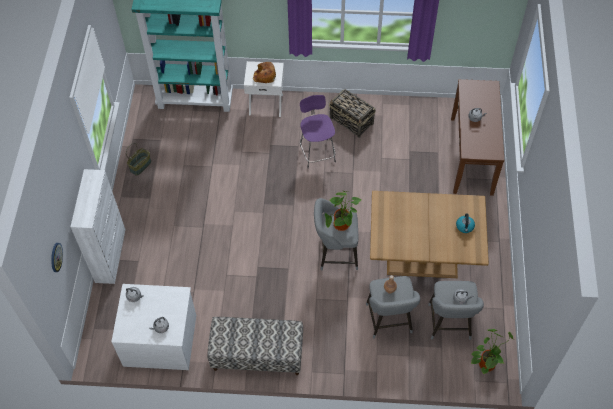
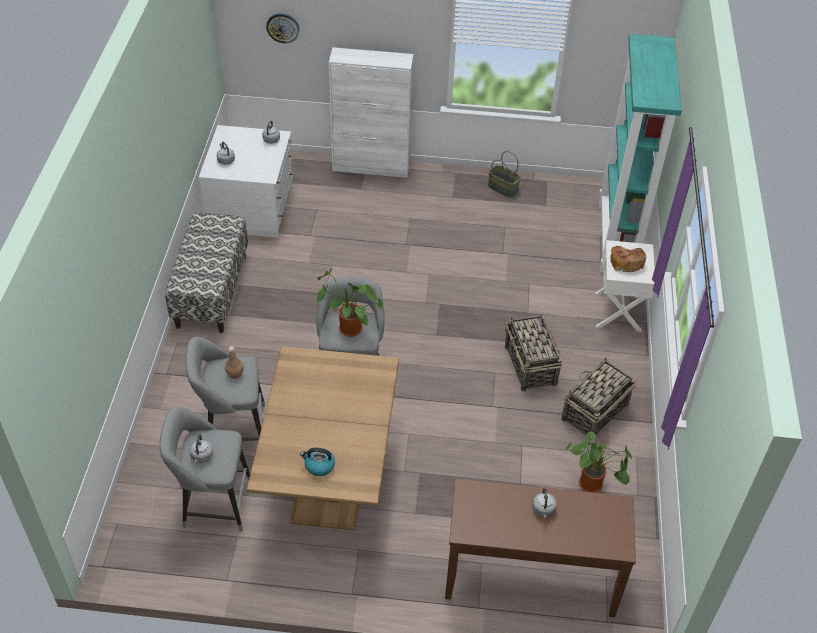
camera: 90 degrees right, 10 degrees down
purple stool [300,95,336,168] -> basket [505,315,563,391]
potted plant [471,329,514,374] -> potted plant moved to [565,431,632,493]

